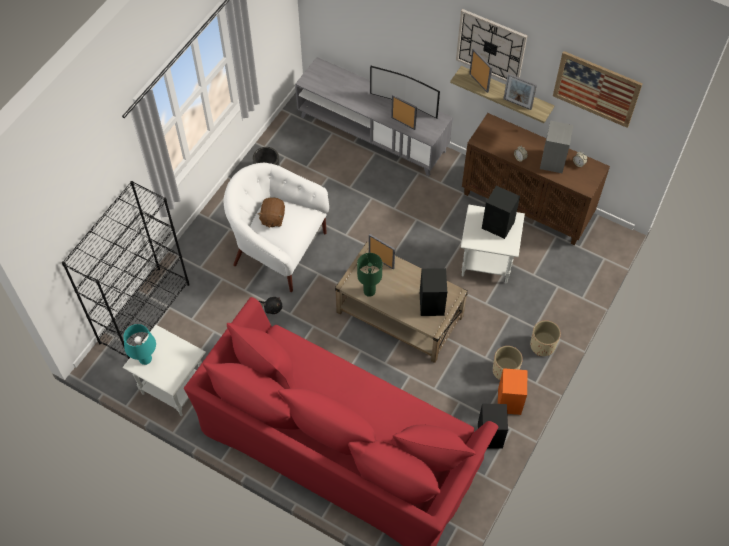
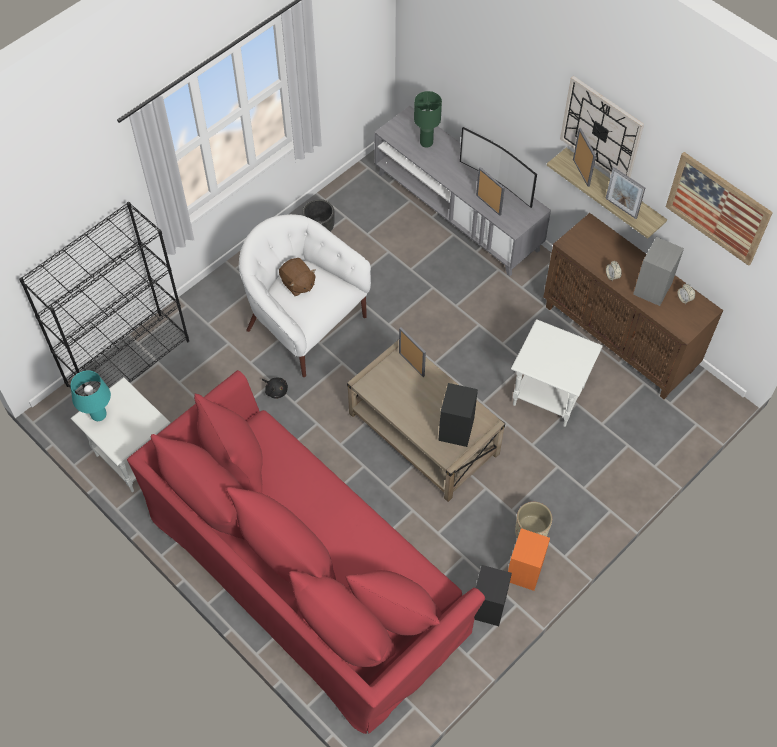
camera: 15 degrees right, 0 degrees up
brown plush toy [258,197,285,228] -> brown plush toy turned 60 degrees counterclockwise [279,258,316,296]
green table lamp [357,253,382,297] -> green table lamp moved to [414,91,442,148]
black speaker [482,186,520,239] -> none
beige planter [530,320,561,356] -> none

